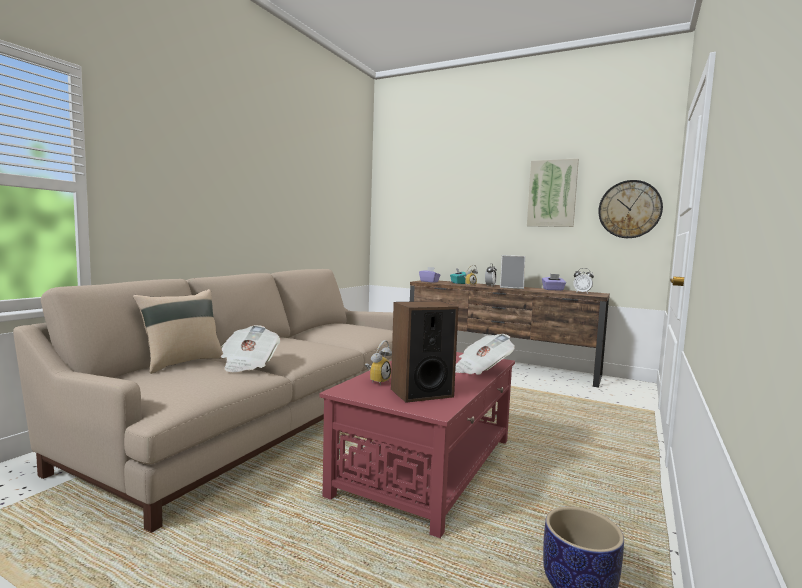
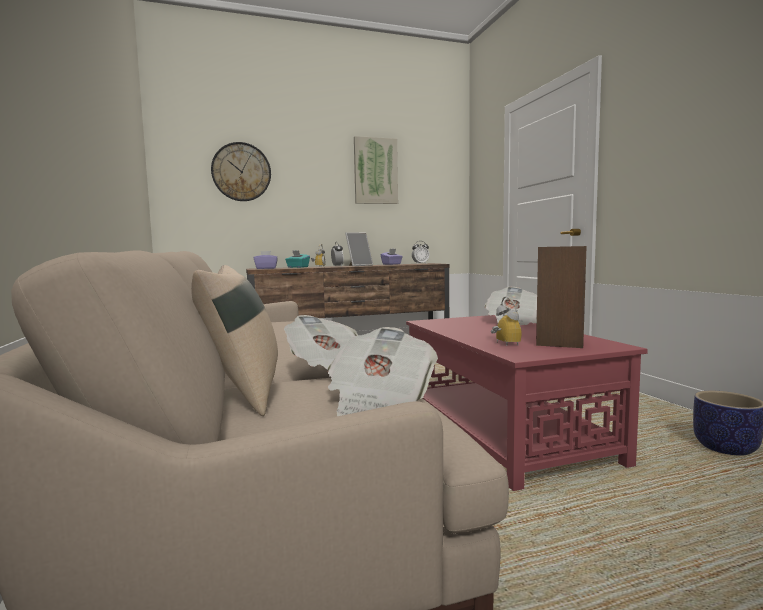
camera: 45 degrees left, 0 degrees up
wall clock [598,180,663,238] -> wall clock moved to [211,142,271,201]
none -> newspaper [327,327,438,416]

